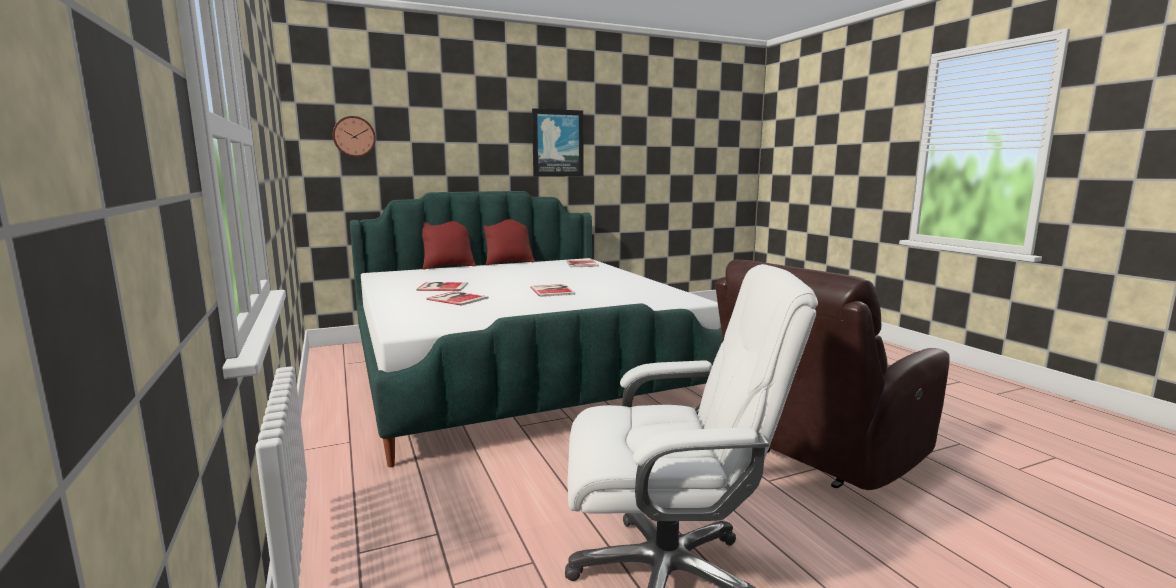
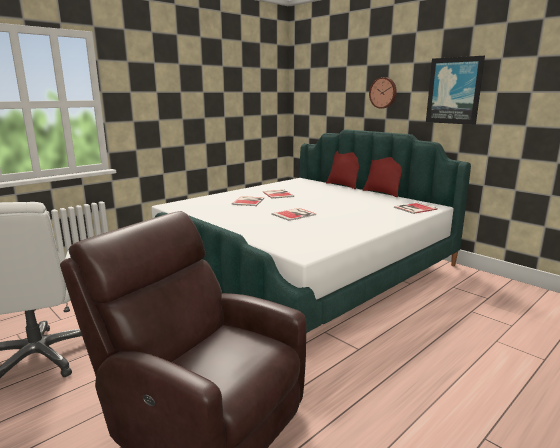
camera: 70 degrees right, 5 degrees up
wall clock [333,116,376,157] -> wall clock moved to [369,77,397,109]

